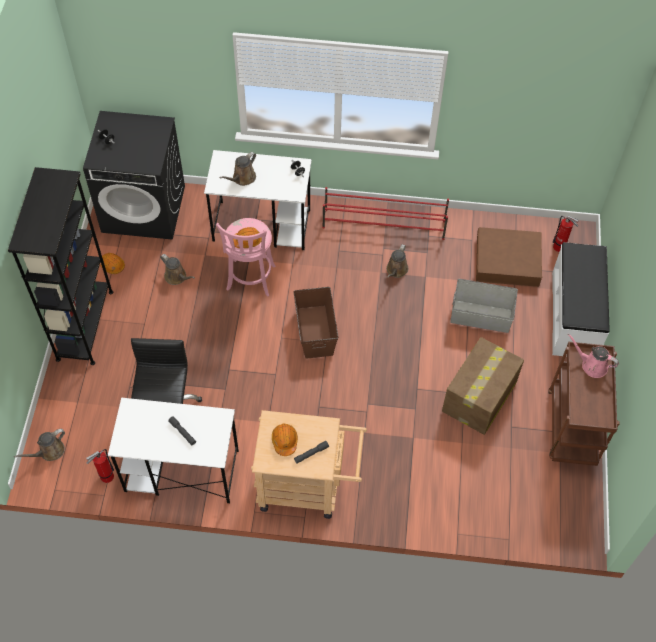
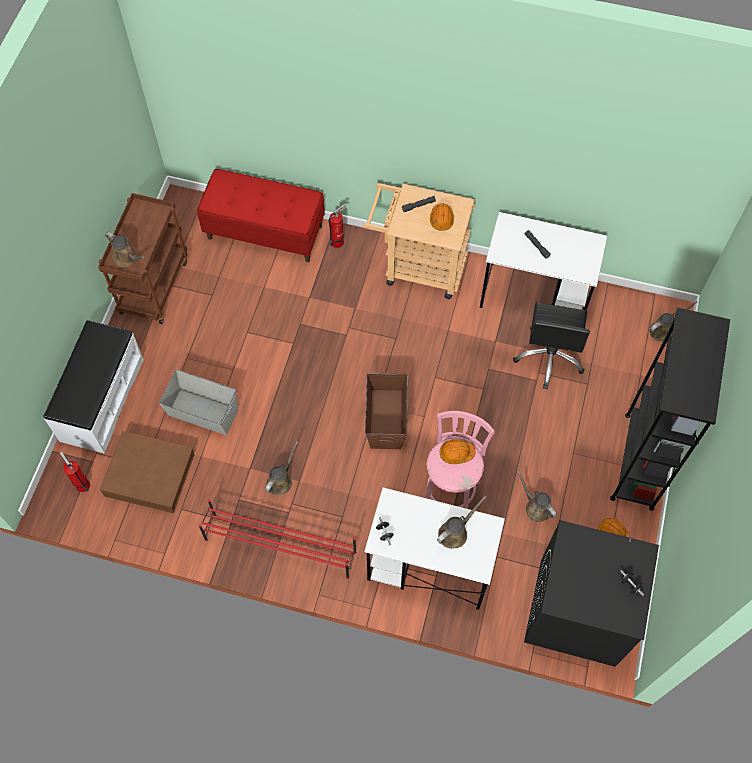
camera: 170 degrees left, 5 degrees up
fire extinguisher [86,449,114,483] -> fire extinguisher moved to [329,204,347,248]
cardboard box [442,337,524,435] -> none
pink watering can [568,334,619,378] -> brown watering can [105,232,145,267]
none -> red bench [197,169,325,262]

